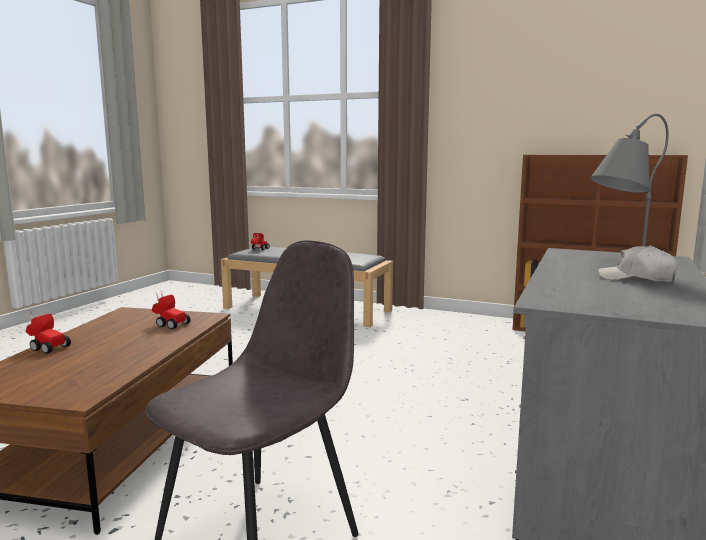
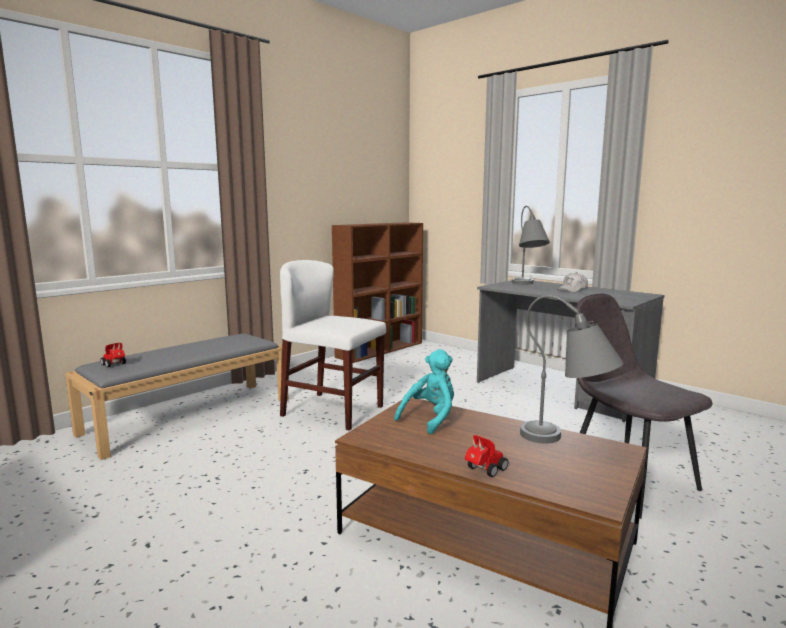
camera: 70 degrees left, 0 degrees up
toy car [152,292,191,329] -> turquoise plush toy [394,349,454,434]
none -> white chair [280,260,386,431]
none -> grey table lamp [520,295,624,444]

